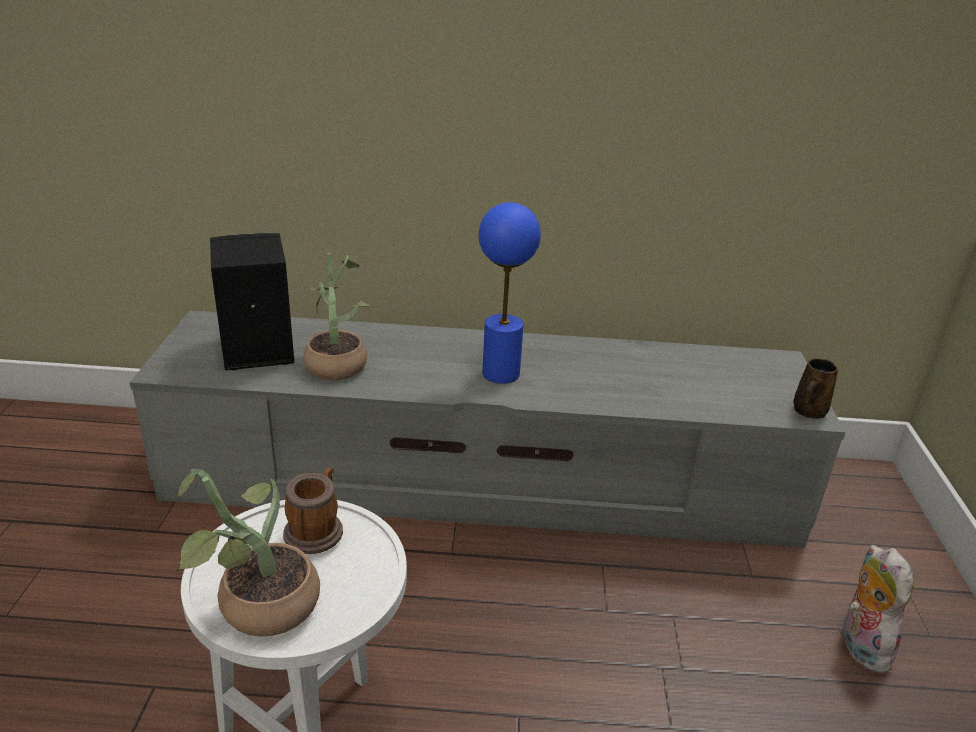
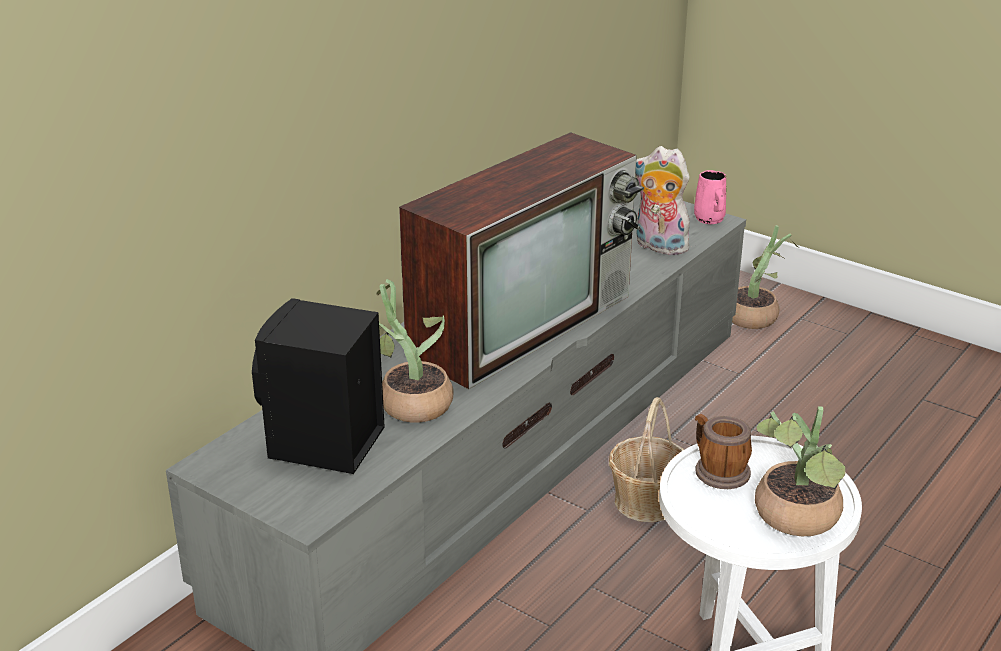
camera: 55 degrees left, 0 degrees up
blue table lamp [479,202,541,384] -> television [399,132,644,389]
brown mug [793,358,839,419] -> pink mug [694,170,726,224]
plush toy [841,545,914,673] -> plush toy moved to [636,146,692,255]
none -> basket [609,397,684,522]
none -> potted plant [732,225,798,329]

